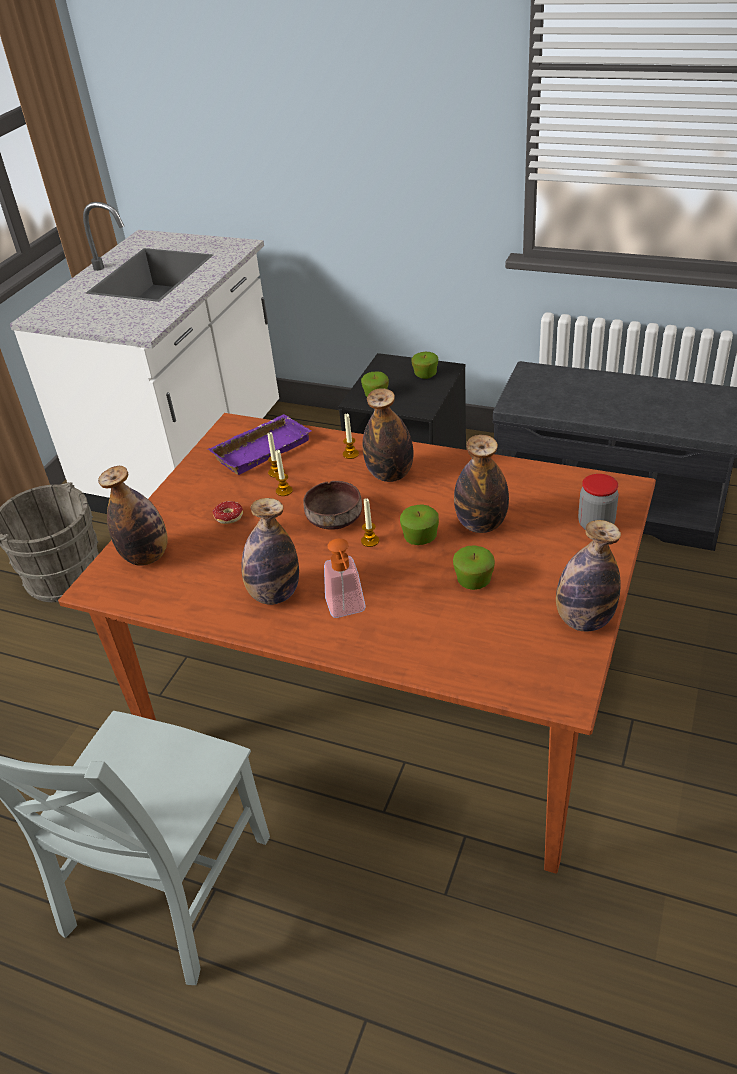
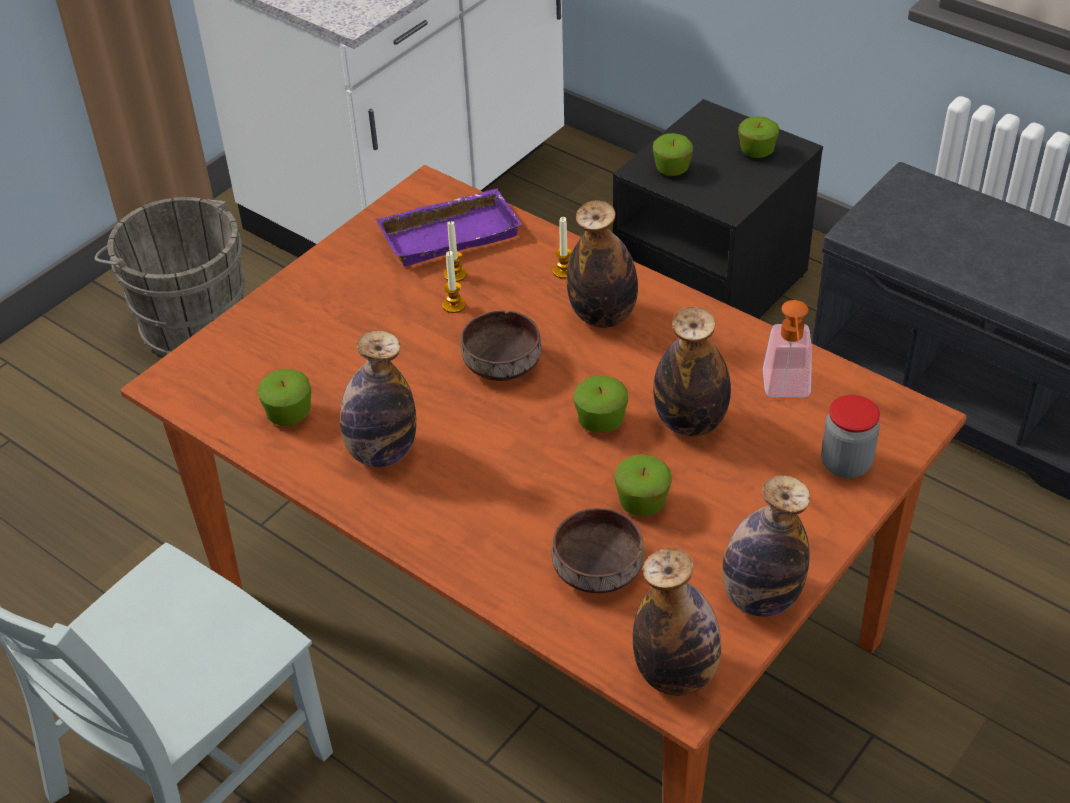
camera: 15 degrees right, 5 degrees up
bottle [98,466,168,566] -> bottle moved to [633,548,721,696]
donut [213,501,243,524] -> none
soap dispenser [324,538,366,618] -> soap dispenser moved to [763,300,812,397]
candle [361,498,379,547] -> none
none -> apple [257,369,311,426]
none -> brown bowl [552,508,644,593]

